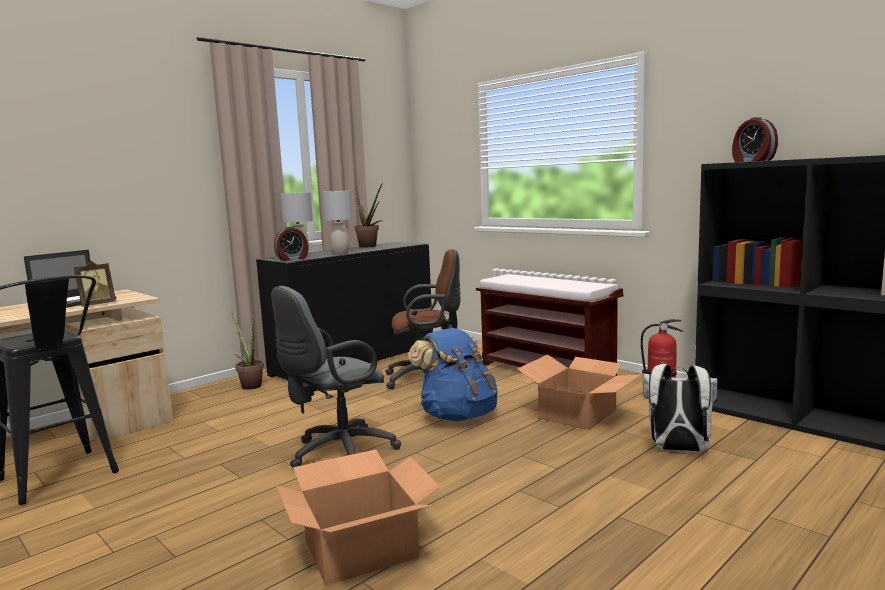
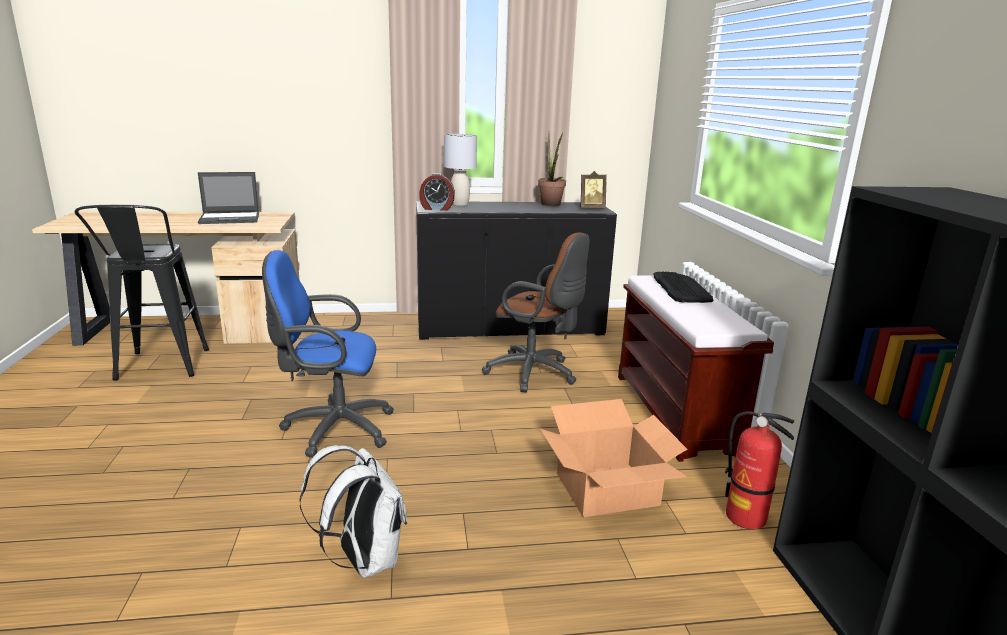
camera: 35 degrees right, 10 degrees up
picture frame [74,261,116,307] -> picture frame moved to [580,171,607,208]
potted plant [232,313,264,390] -> none
grey office chair [271,286,401,467] -> blue office chair [262,250,394,458]
cardboard box [276,449,440,585] -> none
grey table lamp [321,191,353,254] -> none
blue backpack [408,328,498,421] -> none
white backpack [643,364,718,452] -> white backpack moved to [299,445,407,578]
alarm clock [732,117,778,162] -> none
none -> keyboard [653,271,713,303]

